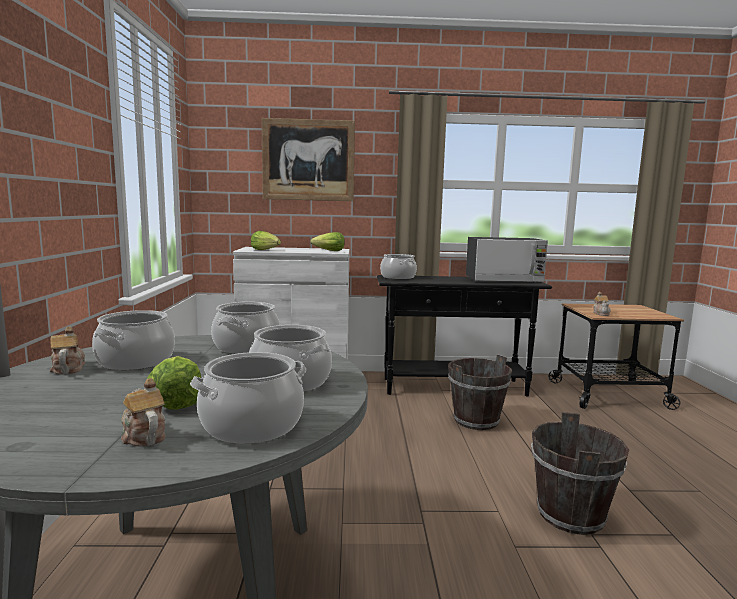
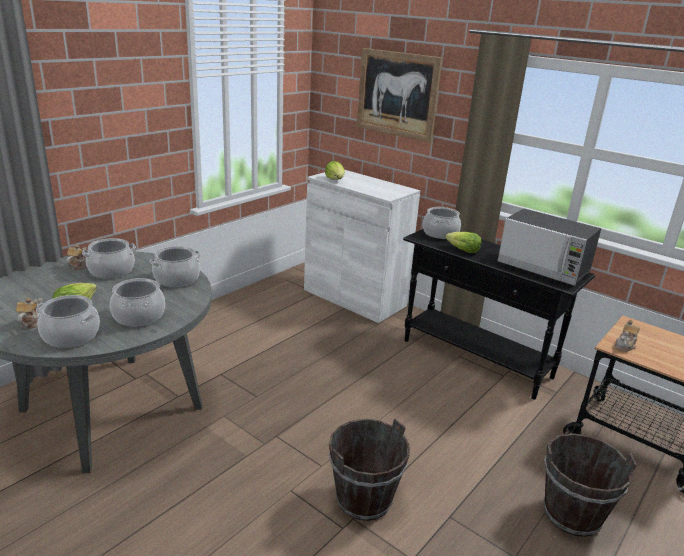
camera: 40 degrees right, 15 degrees up
lettuce [310,232,345,251] -> lettuce moved to [445,232,481,253]
brown bucket [448,355,512,430] -> brown bucket moved to [543,433,637,537]

